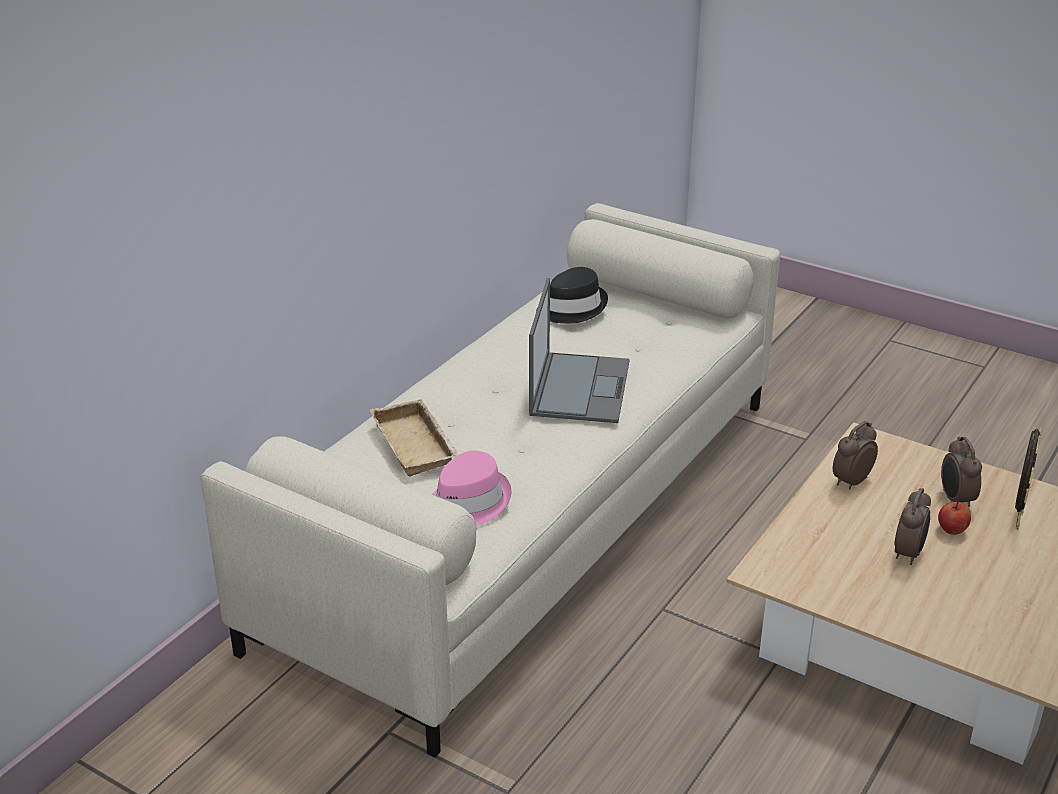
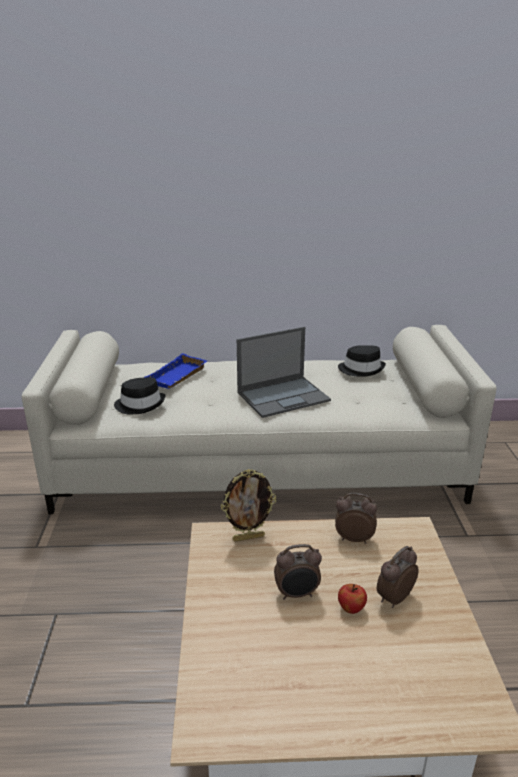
camera: 55 degrees right, 5 degrees down
beige tray [370,399,459,477] -> blue tray [144,353,207,389]
pink hat [432,451,511,526] -> black hat [114,377,166,414]
picture frame [1015,427,1042,530] -> picture frame moved to [221,469,276,541]

